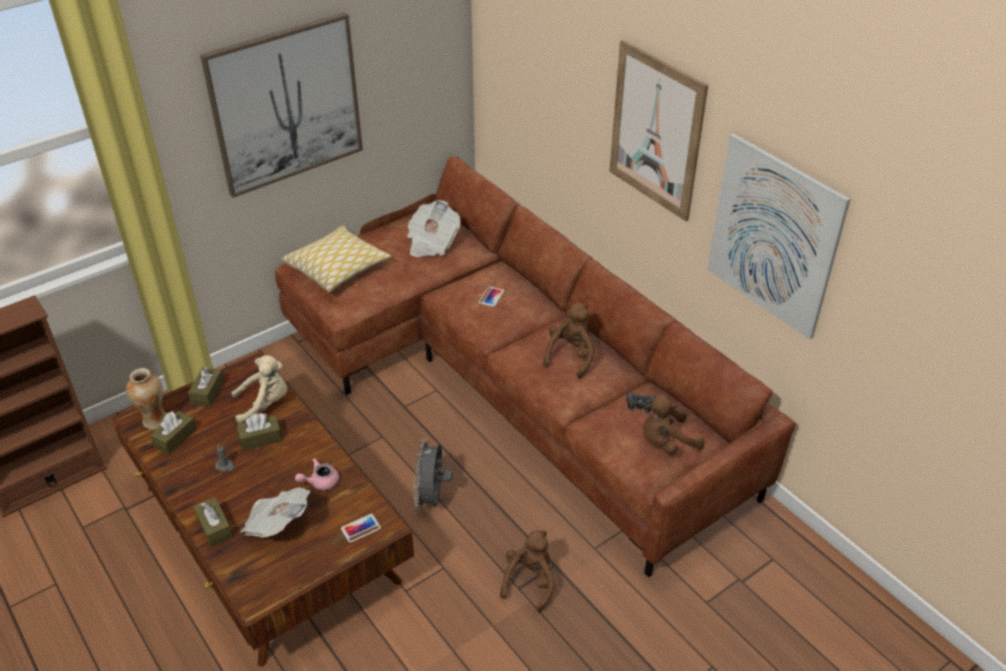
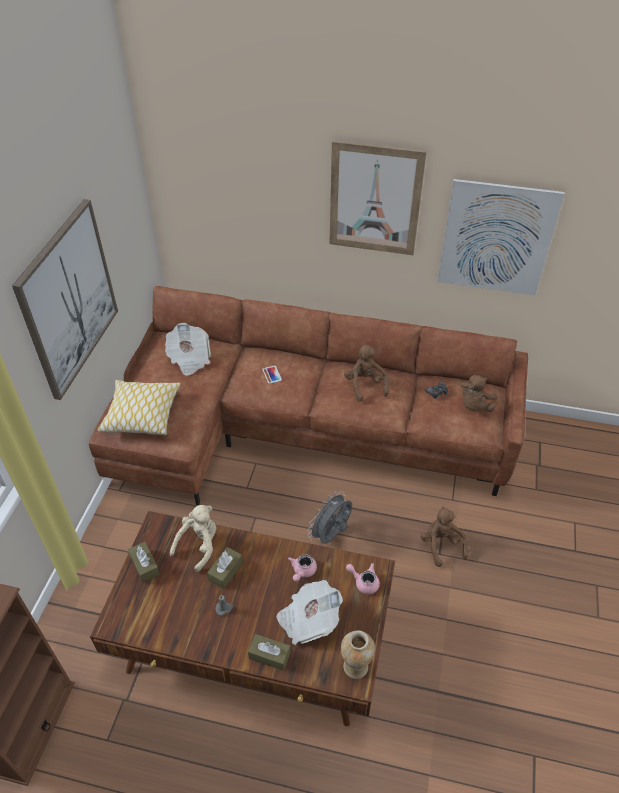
camera: 40 degrees left, 5 degrees up
vase [126,368,167,429] -> vase moved to [341,630,375,679]
brown tissue box [150,411,197,455] -> none
phone [341,514,381,543] -> pink teapot [346,563,380,594]
grey fan [414,439,452,511] -> grey fan turned 75 degrees clockwise [308,491,352,544]

